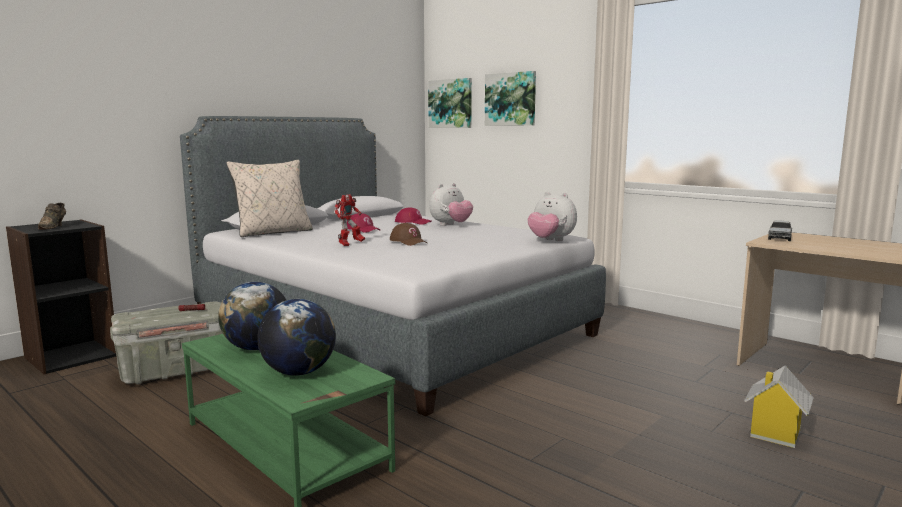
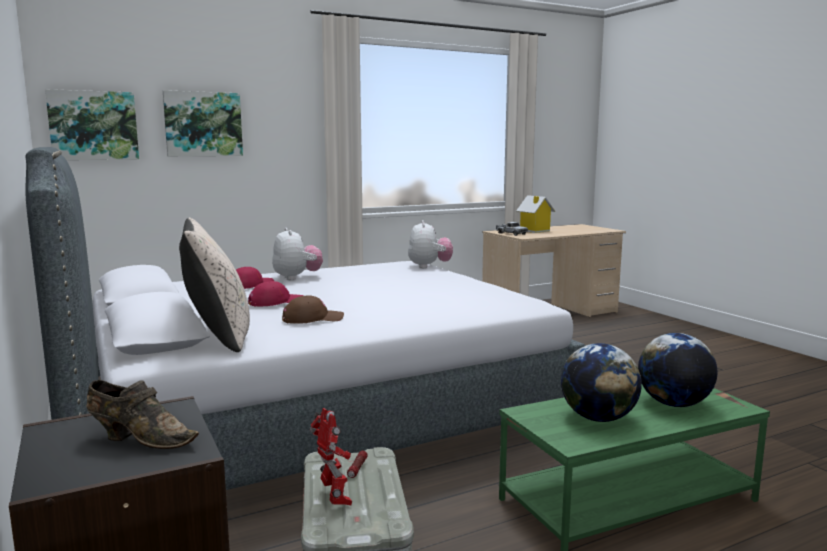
camera: 70 degrees left, 0 degrees up
toy robot [334,194,365,246] -> toy robot moved to [310,408,352,505]
brown cap [390,223,427,246] -> brown cap moved to [282,295,344,324]
plush toy [528,192,577,241] -> plush toy turned 60 degrees counterclockwise [408,220,453,268]
toy house [744,365,814,448] -> toy house moved to [516,195,555,233]

